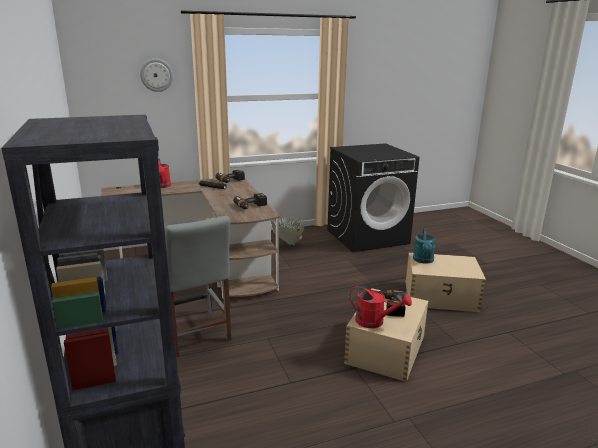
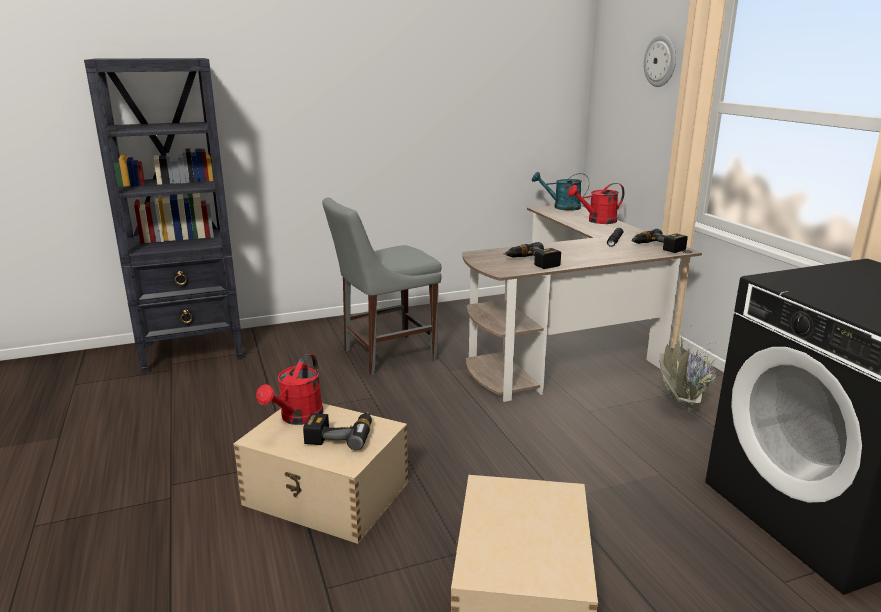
camera: 90 degrees right, 0 degrees up
turquoise watering can [413,228,436,264] -> turquoise watering can moved to [532,172,589,211]

